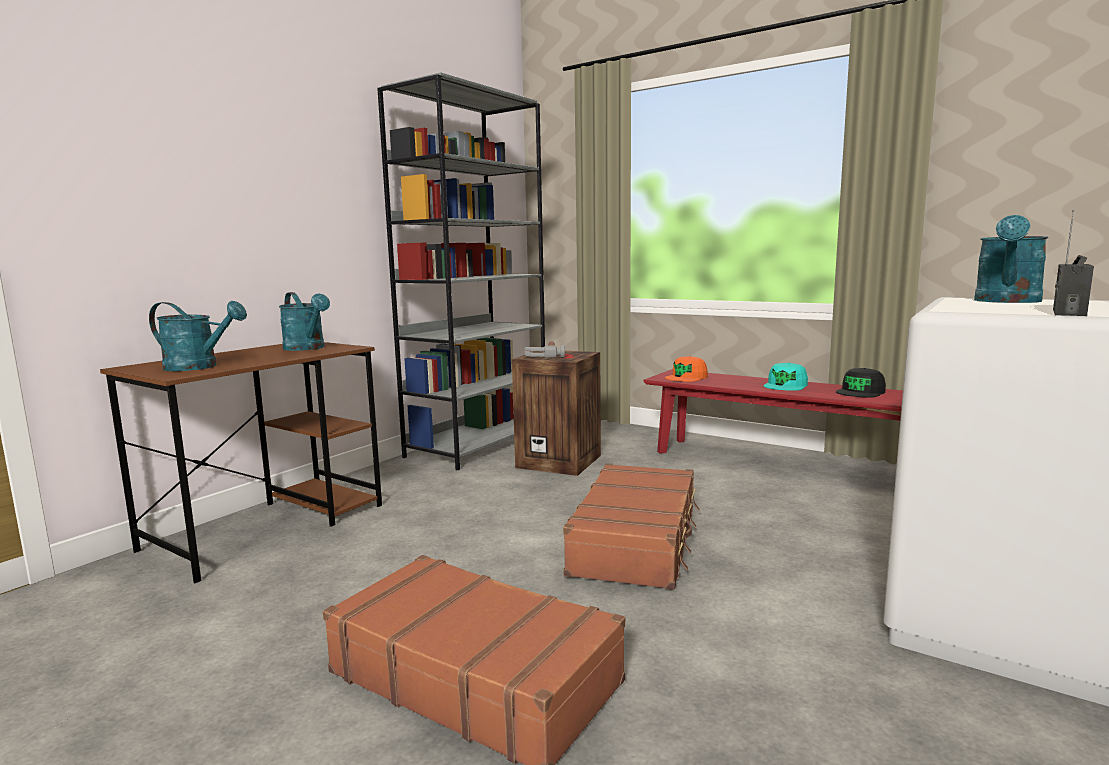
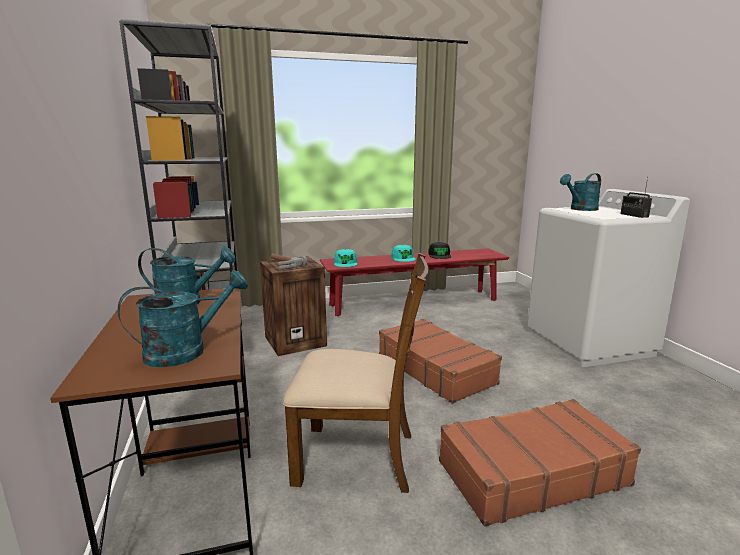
camera: 50 degrees left, 5 degrees up
orange cap [665,356,708,382] -> turquoise cap [334,249,357,267]
turquoise watering can [974,215,1048,303] -> turquoise watering can turned 75 degrees clockwise [560,173,601,211]
none -> brown chair [283,253,429,493]

